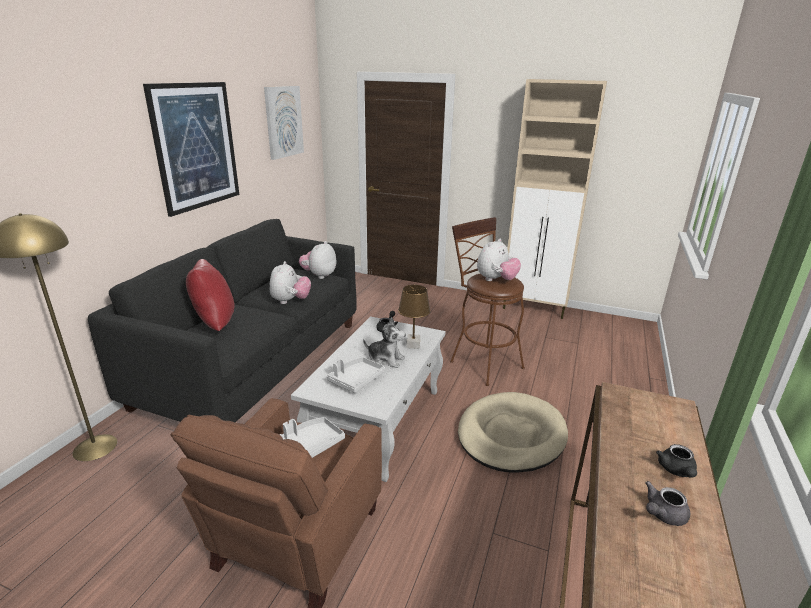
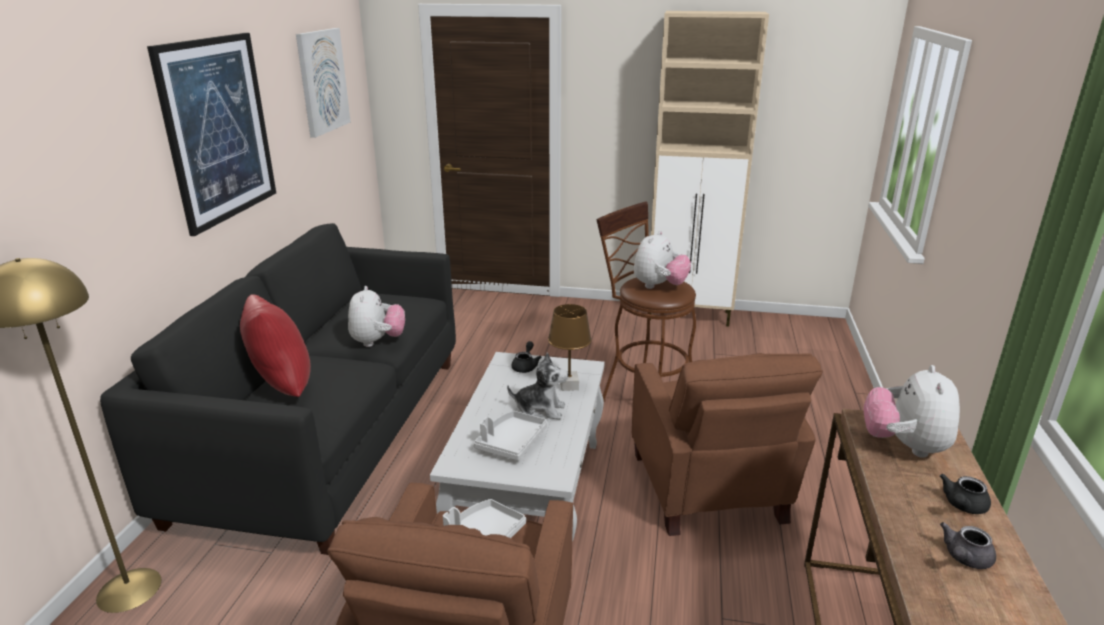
camera: 10 degrees left, 0 degrees up
plush toy [299,241,336,279] -> plush toy moved to [863,365,960,458]
beige dog bed [458,392,568,472] -> brown armchair [632,353,823,536]
black teapot [656,444,697,478] -> black teapot turned 45 degrees clockwise [940,474,991,514]

